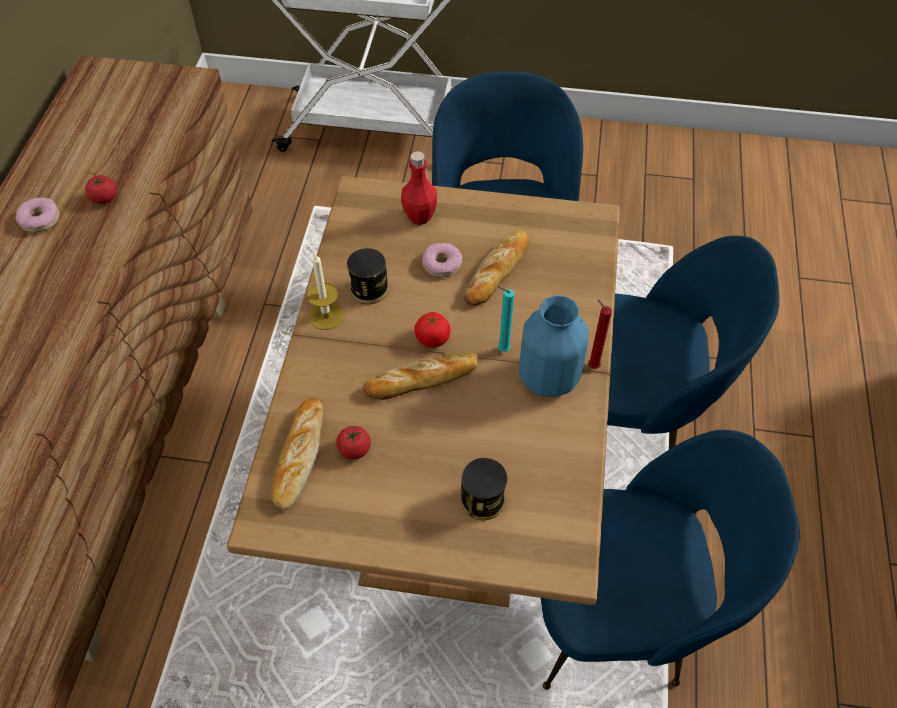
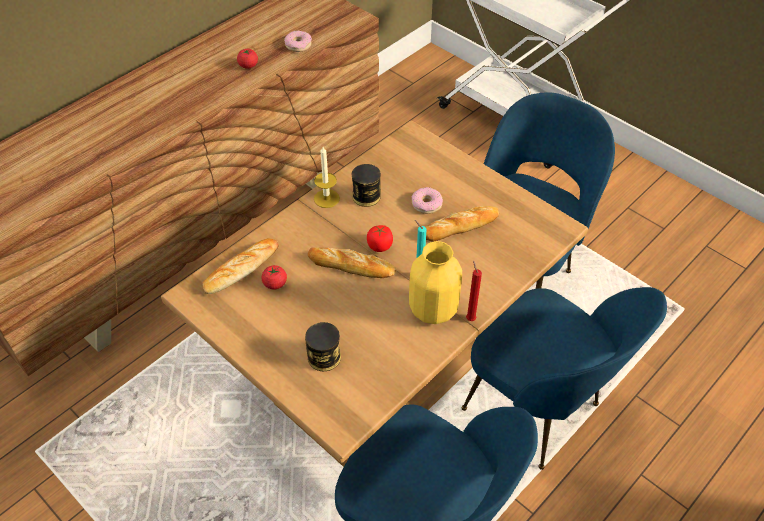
camera: 35 degrees right, 5 degrees down
donut [15,197,60,232] -> donut moved to [284,31,312,52]
red bottle [401,151,437,225] -> none
blue vase [519,295,588,397] -> yellow vase [409,241,462,324]

